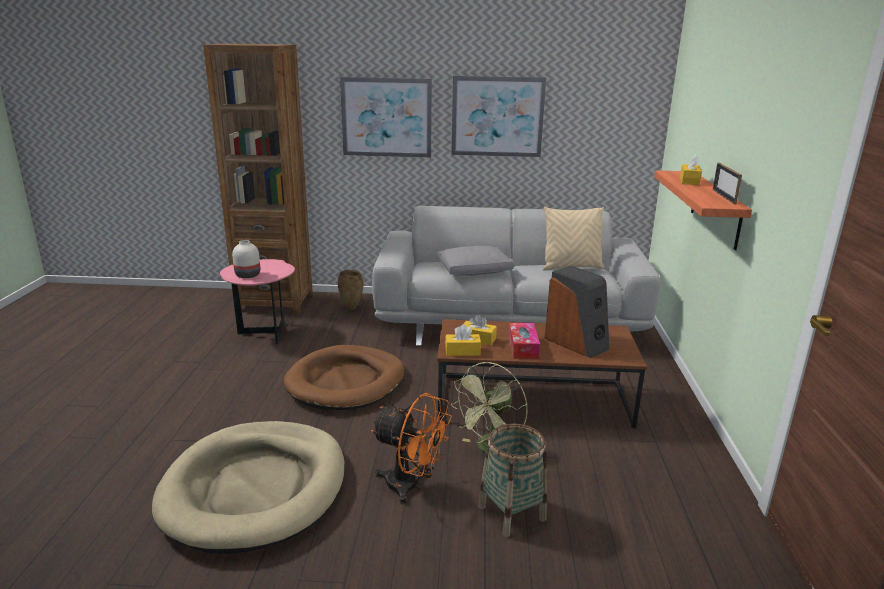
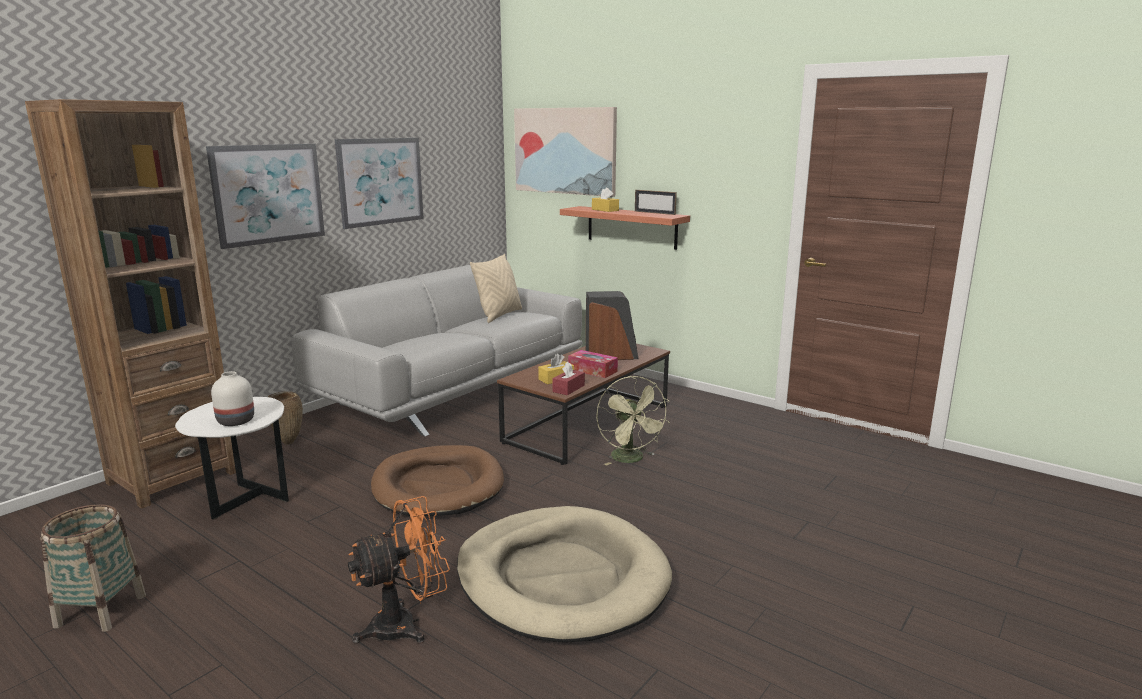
camera: 55 degrees left, 5 degrees down
pink side table [220,259,295,344] -> white side table [175,397,289,520]
orange fan [371,393,452,504] -> orange fan moved to [348,496,450,644]
grey pillow [437,246,514,276] -> none
yellow tissue box [445,325,481,356] -> red tissue box [552,362,585,395]
basket [478,424,547,537] -> basket moved to [40,504,146,632]
none -> picture [514,107,617,197]

